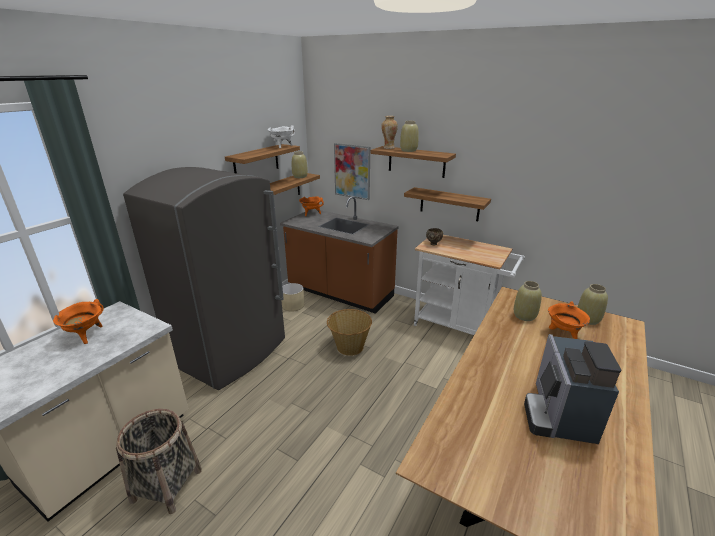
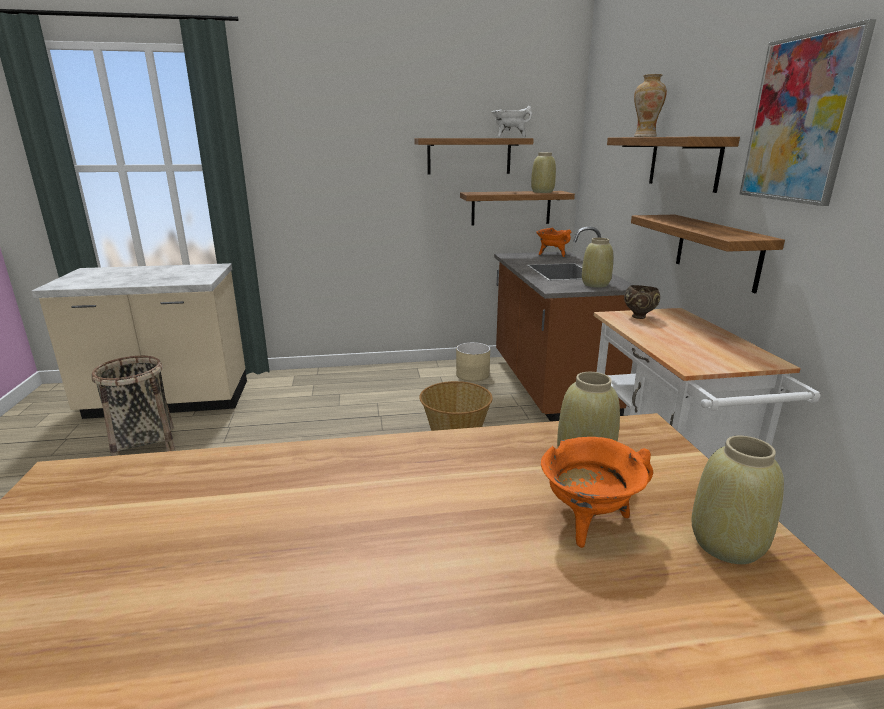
camera: 50 degrees right, 5 degrees down
orange cooking pot [53,299,104,344] -> none
grey fridge [123,167,285,390] -> none
picture [334,143,370,200] -> picture moved to [740,19,876,206]
beige vase [400,121,419,152] -> beige vase moved to [582,238,613,288]
coffee machine [524,334,621,444] -> none

